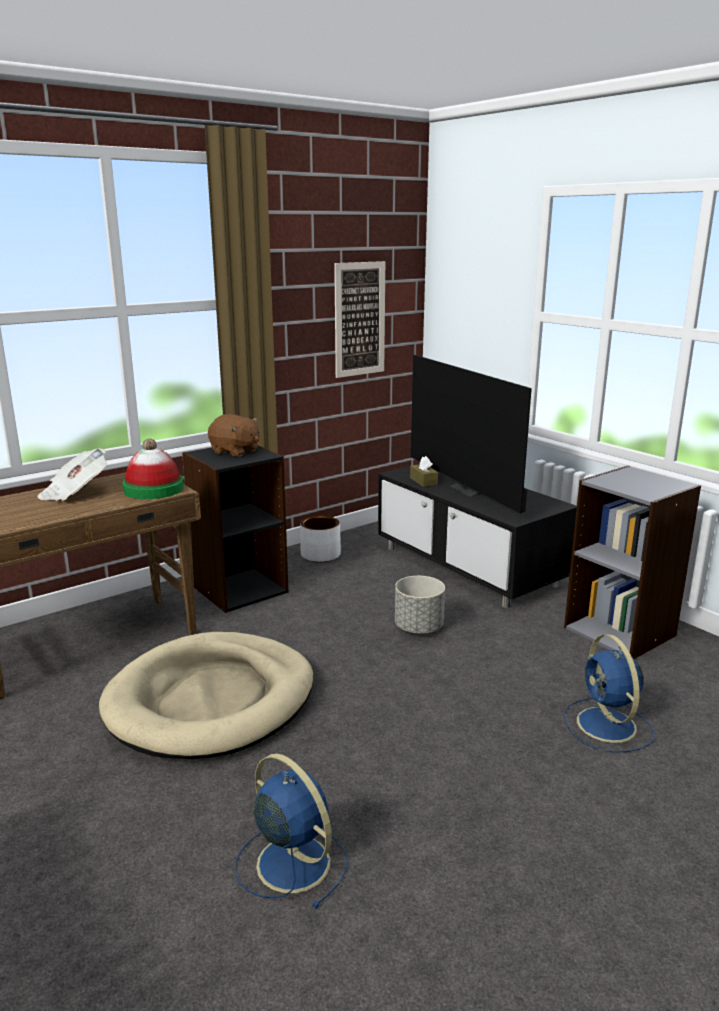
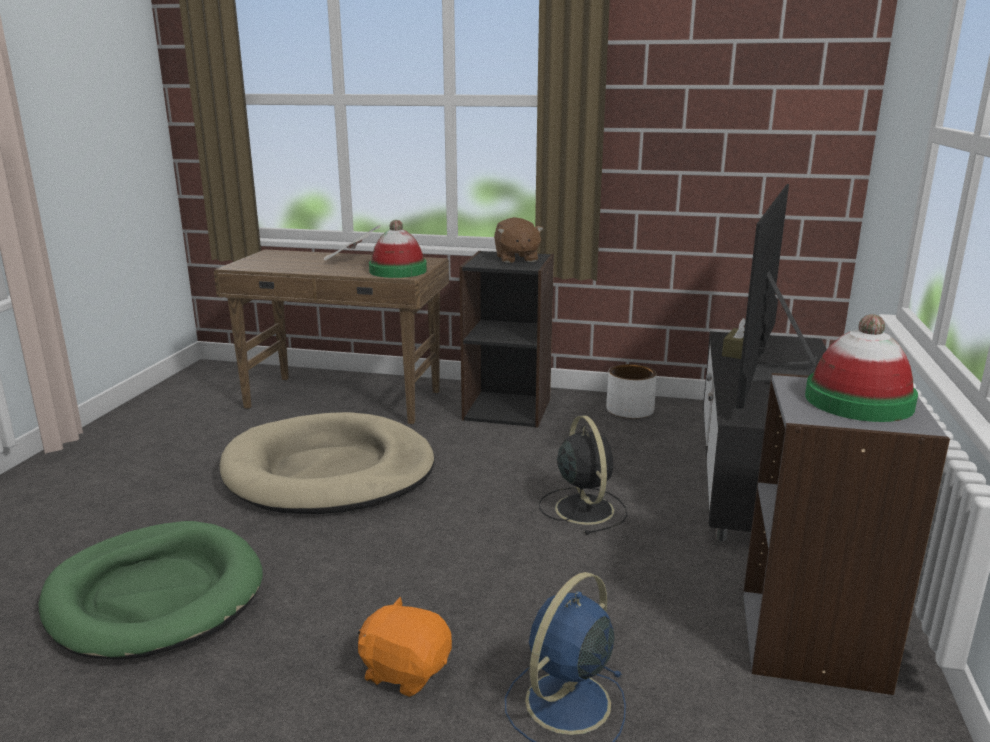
camera: 50 degrees right, 0 degrees up
blue fan [235,753,347,908] -> green dog bed [38,521,263,660]
picture [334,261,385,378] -> none
grey planter [395,576,445,634] -> black fan [539,416,627,535]
none -> orange plush toy [358,597,452,697]
none -> hat [805,314,918,422]

